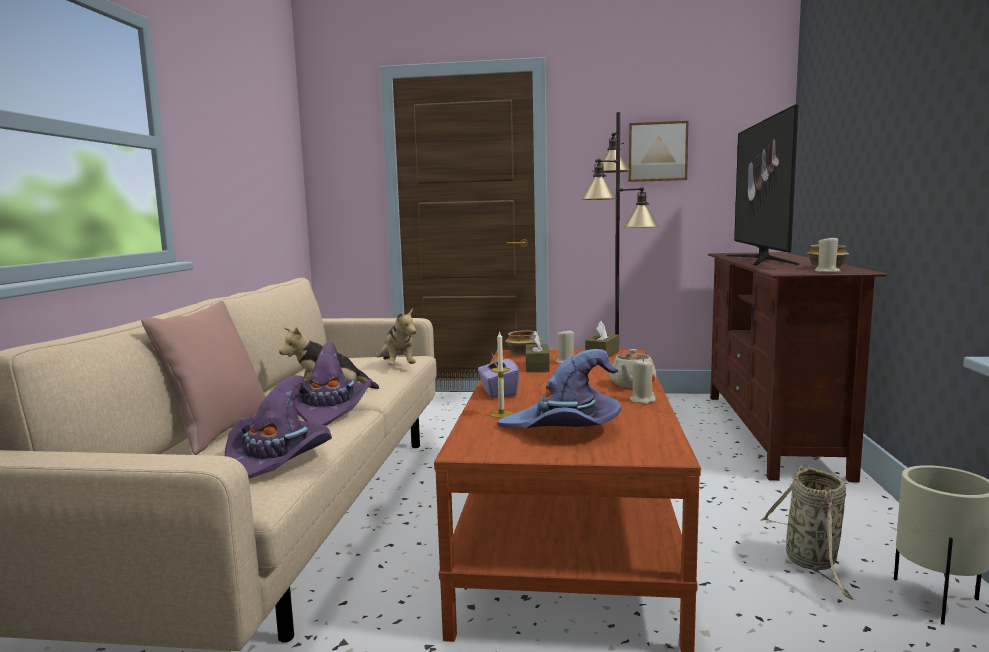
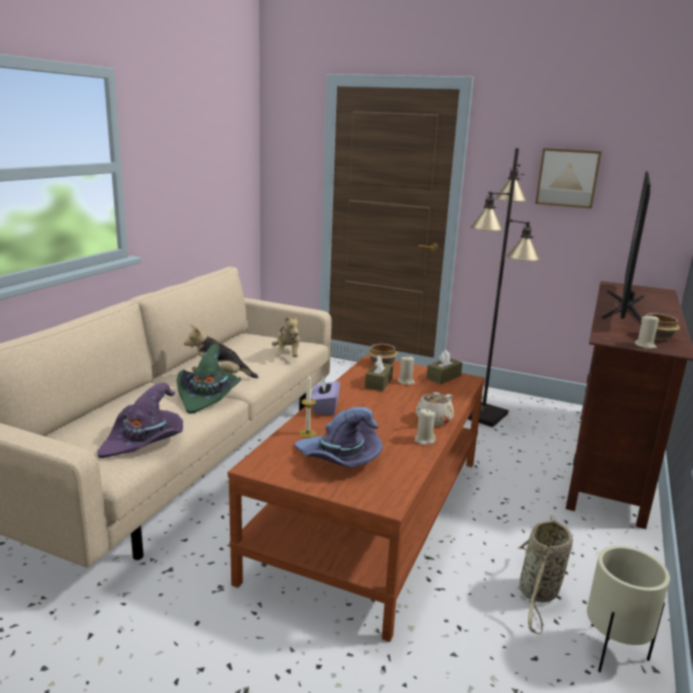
camera: 15 degrees right, 10 degrees up
pink pillow [141,301,266,455] -> none
purple hat [295,342,372,426] -> green hat [177,344,242,414]

